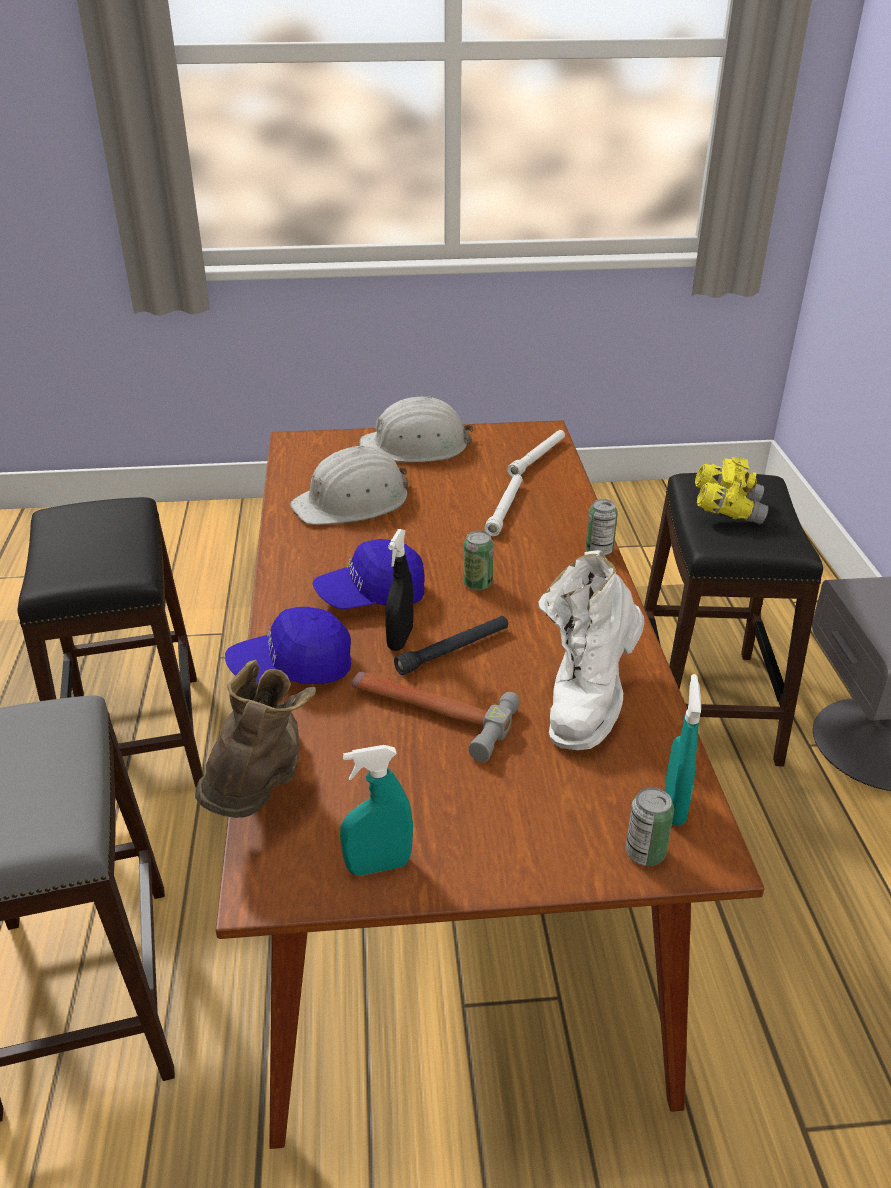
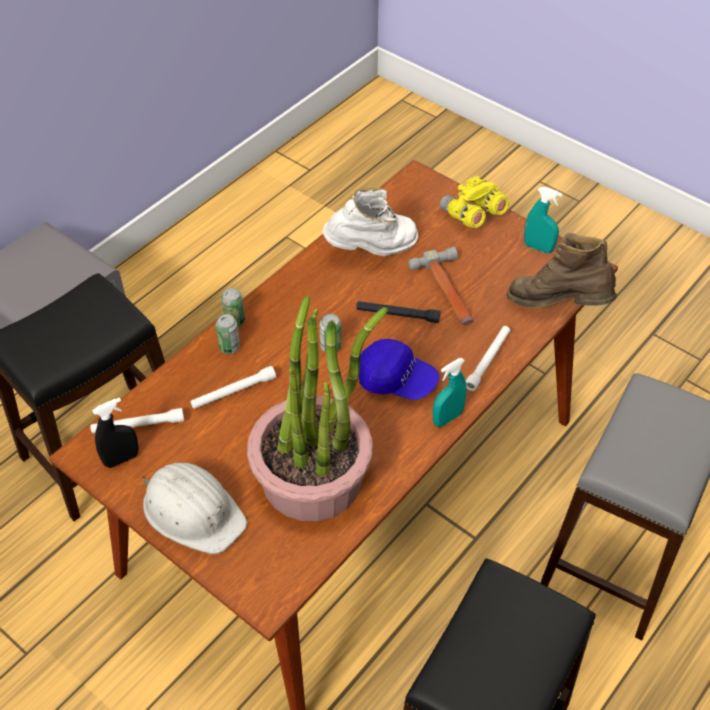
camera: 135 degrees left, 15 degrees up
brown boot [195,660,316,818] -> brown boot turned 60 degrees clockwise [507,233,617,307]
blue cap [225,607,351,684] -> white flashlight [466,326,510,391]
white hard hat [290,446,408,525] -> potted plant [247,296,388,521]
black spray bottle [385,529,414,651] -> black spray bottle moved to [92,397,139,468]
can [625,787,674,866] -> can moved to [216,314,240,354]
turquoise spray bottle [665,674,701,826] -> turquoise spray bottle moved to [433,358,466,427]
yellow binoculars [695,457,768,525] -> yellow binoculars moved to [440,176,509,228]

